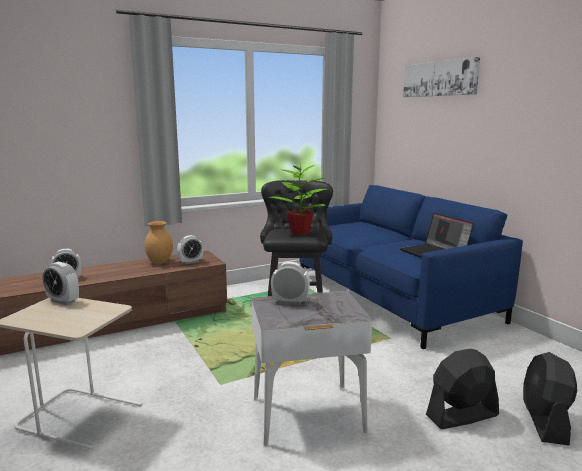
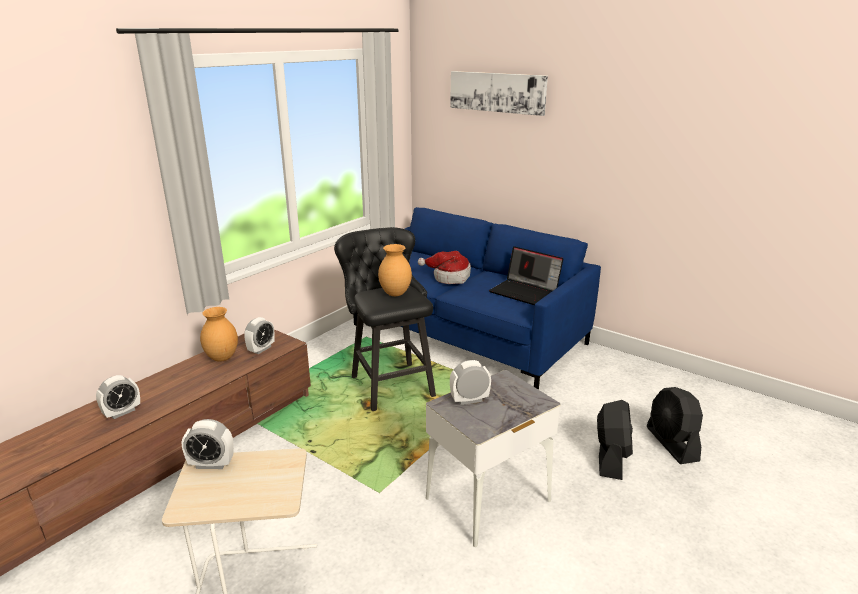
camera: 25 degrees left, 10 degrees up
potted plant [268,161,328,235] -> brown vase [378,244,412,296]
black fan [426,349,499,429] -> black fan turned 150 degrees clockwise [597,400,633,480]
none -> hat [418,251,471,284]

